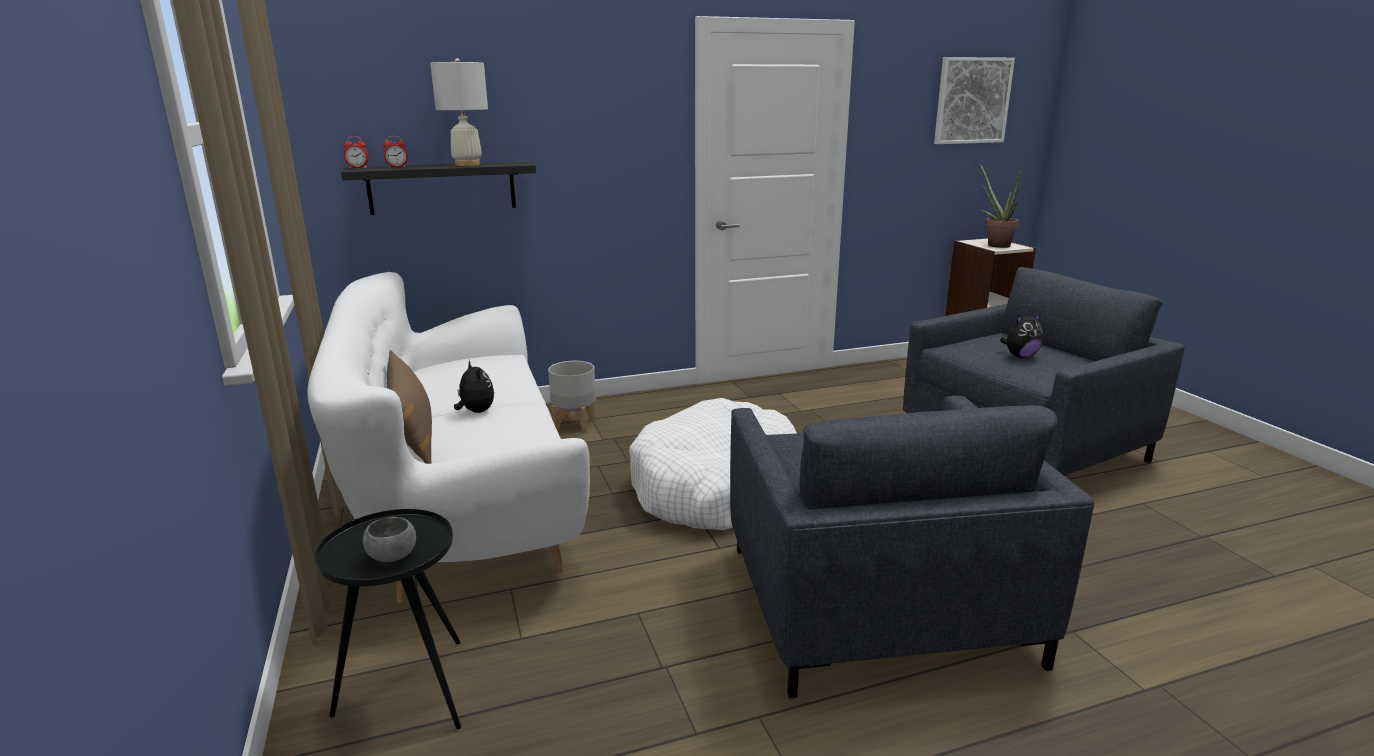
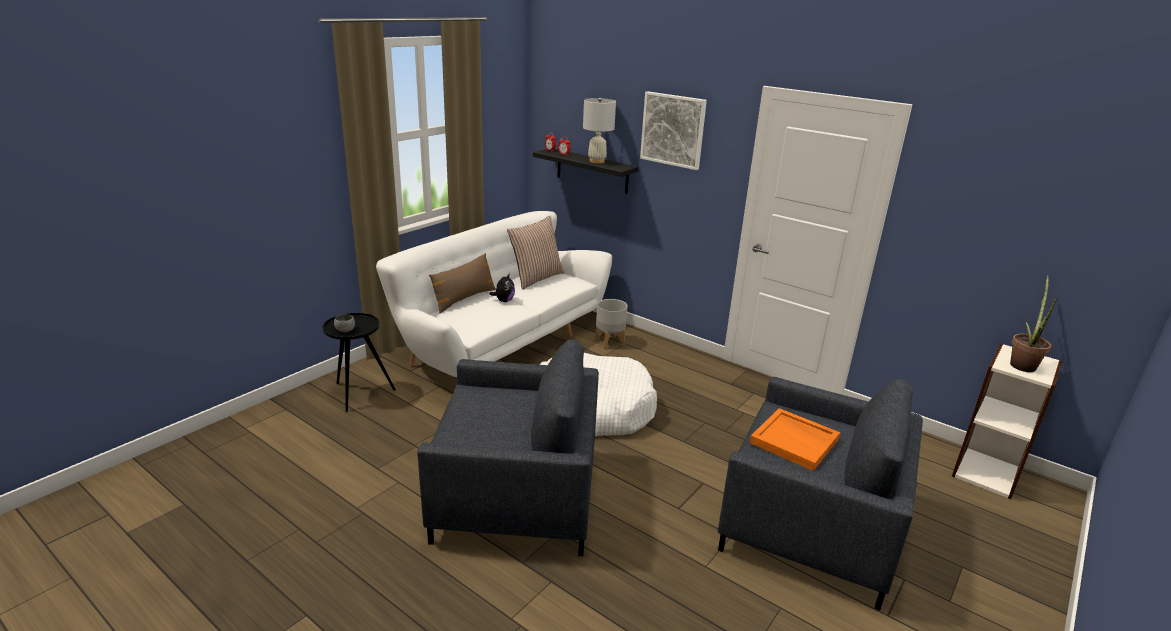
camera: 55 degrees right, 5 degrees up
grey armchair [730,396,1095,698] -> grey armchair turned 135 degrees counterclockwise [417,340,599,556]
picture [934,57,1015,144] -> picture moved to [640,91,707,170]
plush toy [1000,313,1043,358] -> orange tray [750,408,840,471]
none -> pillow [507,216,565,290]

